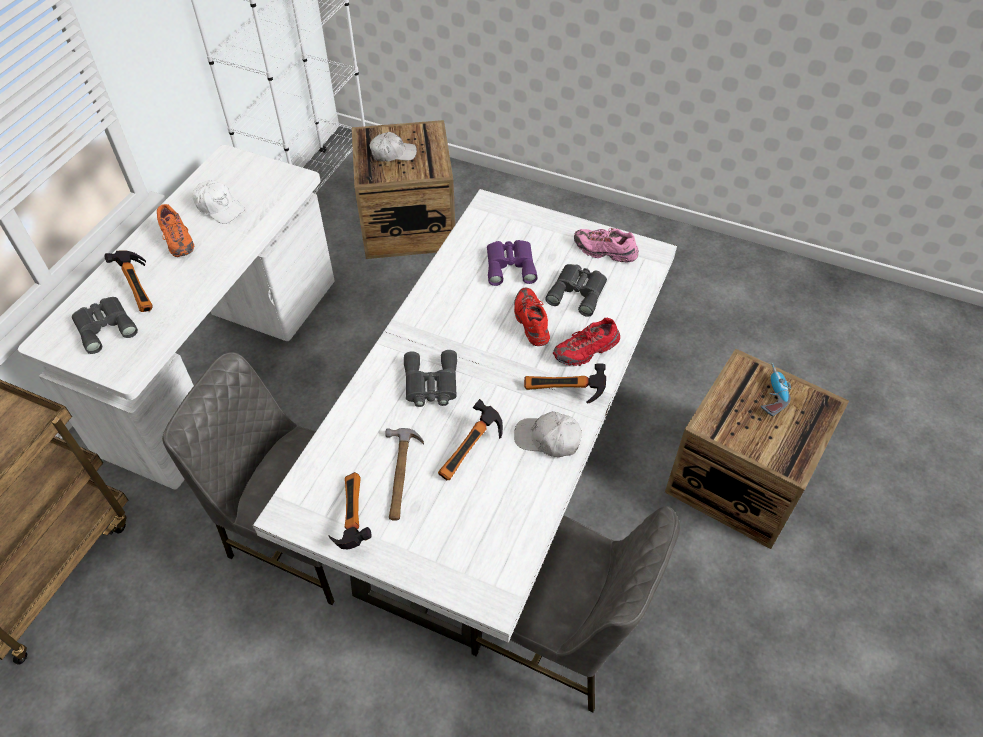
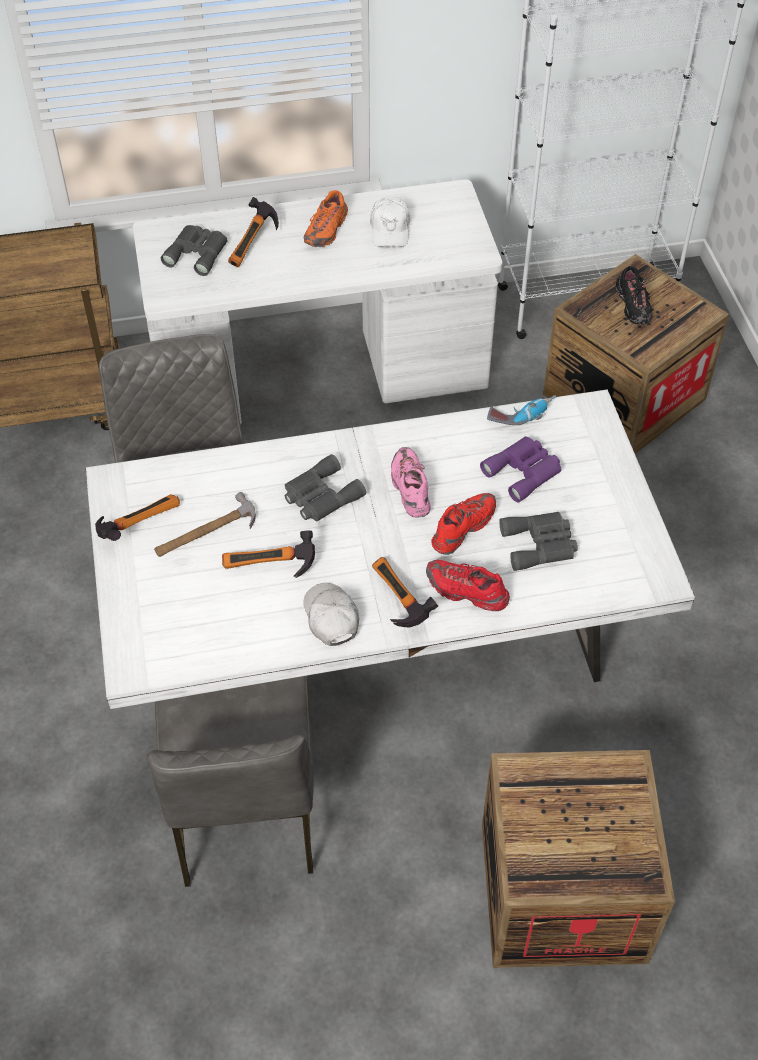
camera: 55 degrees right, 0 degrees up
white cap [370,132,417,162] -> black shoe [616,266,652,324]
pink shoe [574,228,639,262] -> pink shoe moved to [391,447,431,518]
power drill [761,363,791,416] -> power drill moved to [487,395,556,425]

